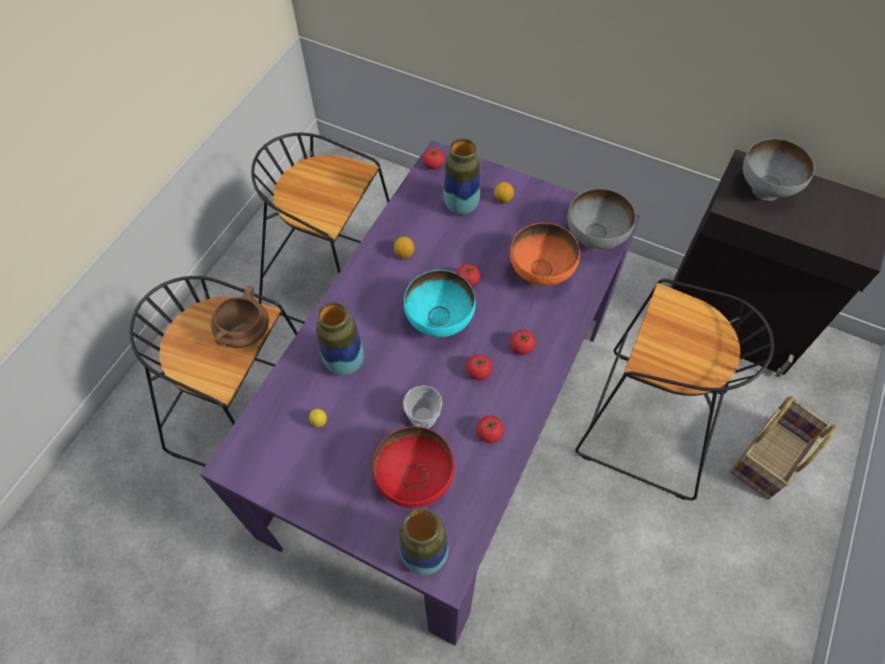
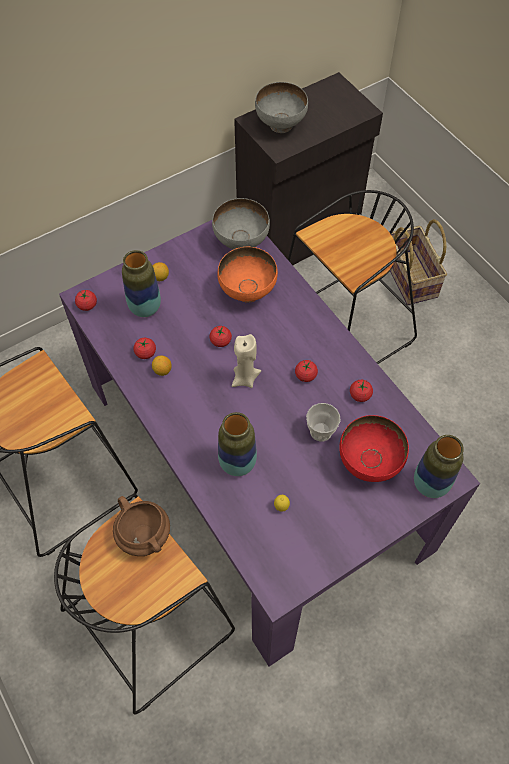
camera: 60 degrees left, 0 degrees up
turquoise bowl [404,270,476,337] -> beige candle [232,334,261,388]
tomato [510,330,536,355] -> tomato moved to [133,338,156,359]

